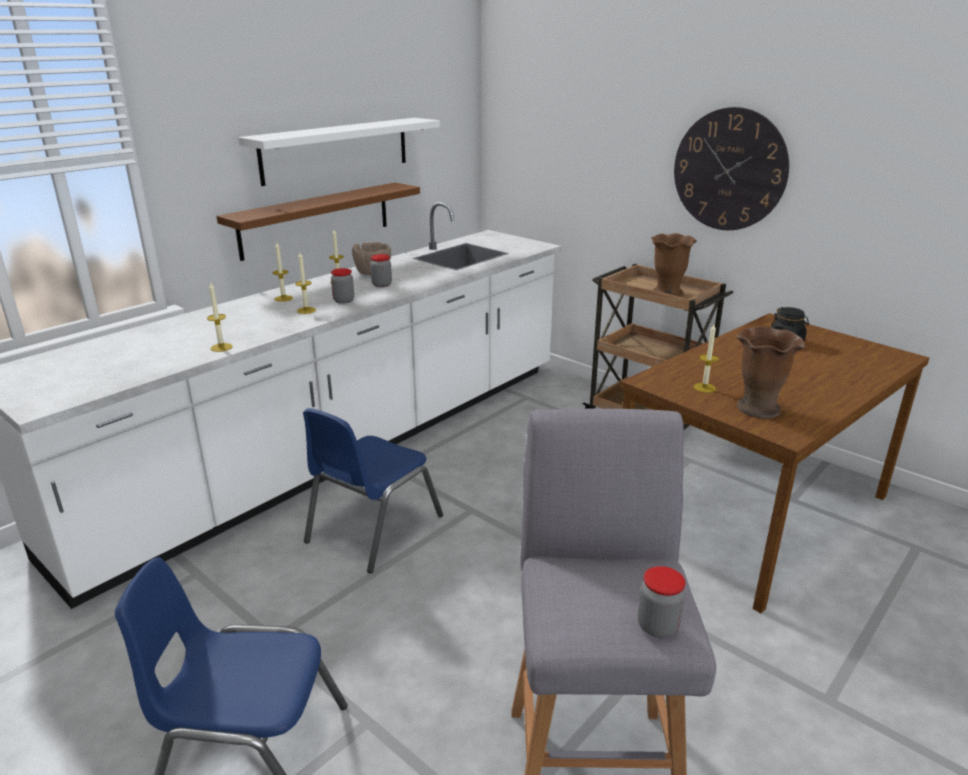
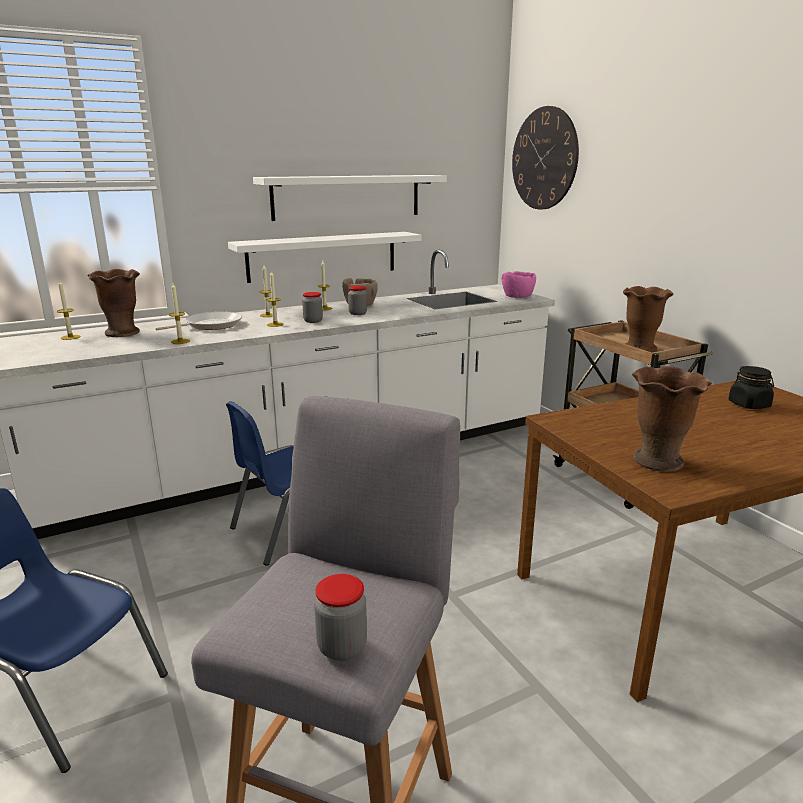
camera: 20 degrees right, 5 degrees down
brown shelf [216,183,420,261] -> white shelf [228,232,422,283]
wall clock [674,107,789,230] -> wall clock moved to [512,106,579,210]
candle [694,324,719,393] -> candle moved to [57,279,81,340]
none -> brown vase [88,269,140,337]
none -> frying pan [156,311,242,330]
none -> pink bowl [502,271,536,298]

